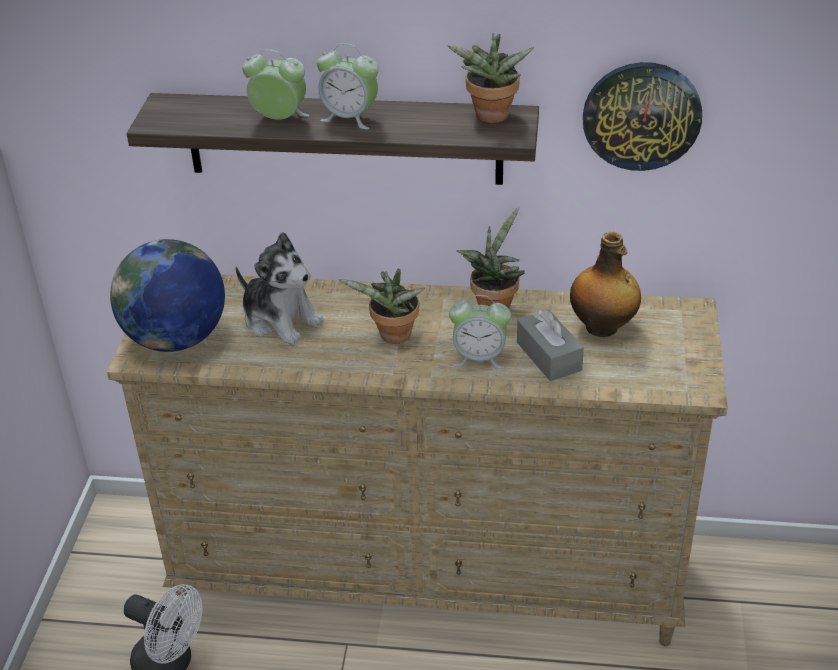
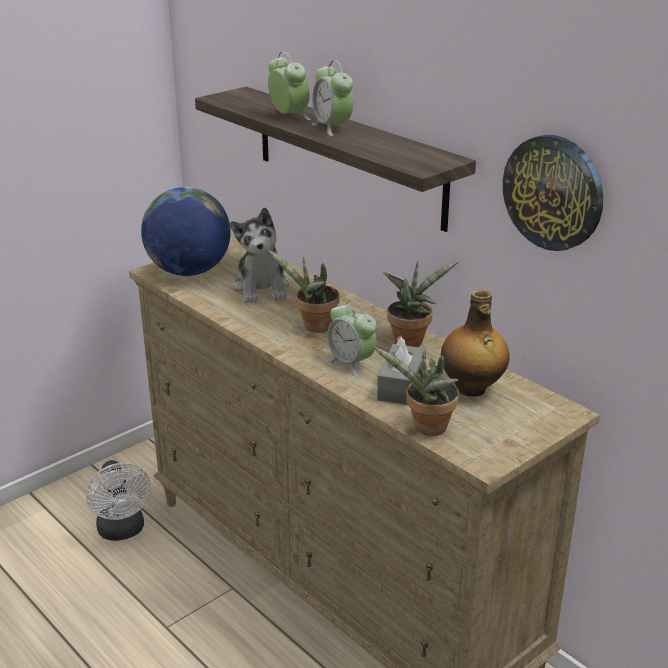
camera: 40 degrees right, 10 degrees down
potted plant [448,33,534,123] -> potted plant moved to [373,346,459,436]

